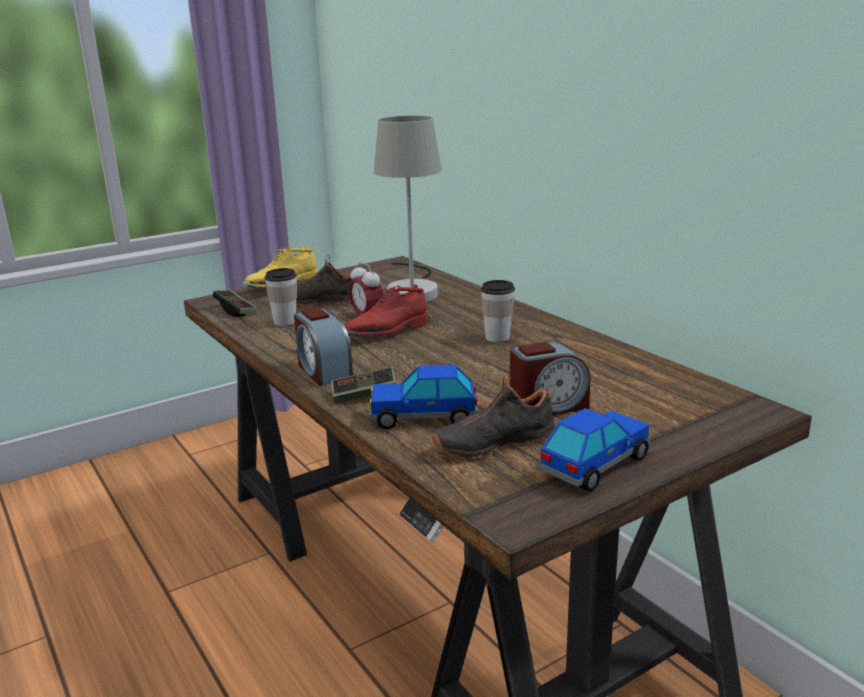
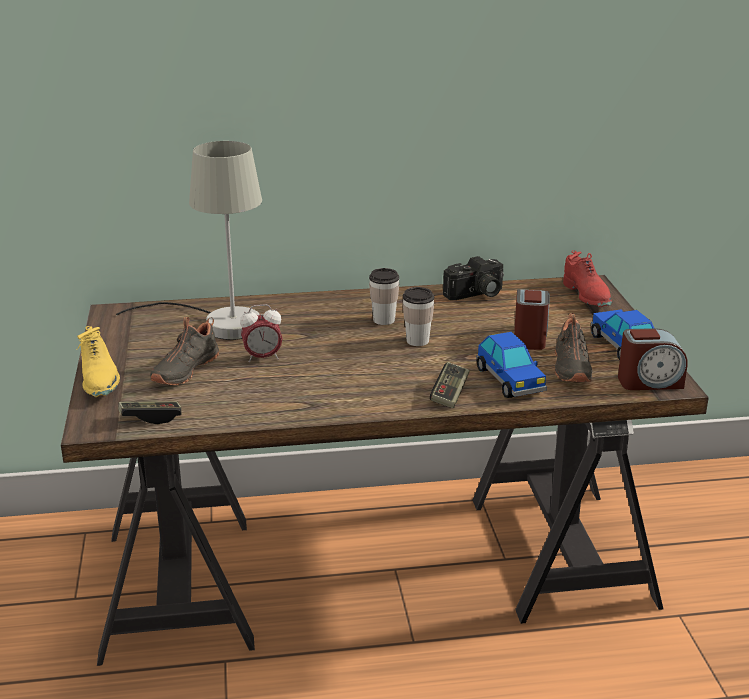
camera: 65 degrees left, 5 degrees up
cup [264,268,297,326] -> cup moved to [403,287,434,346]
alarm clock [294,307,353,386] -> alarm clock moved to [618,328,687,390]
red shoe [345,284,428,337] -> red shoe moved to [563,250,612,307]
toy car [369,365,477,430] -> toy car turned 45 degrees counterclockwise [476,332,547,398]
none -> camera [443,256,504,300]

